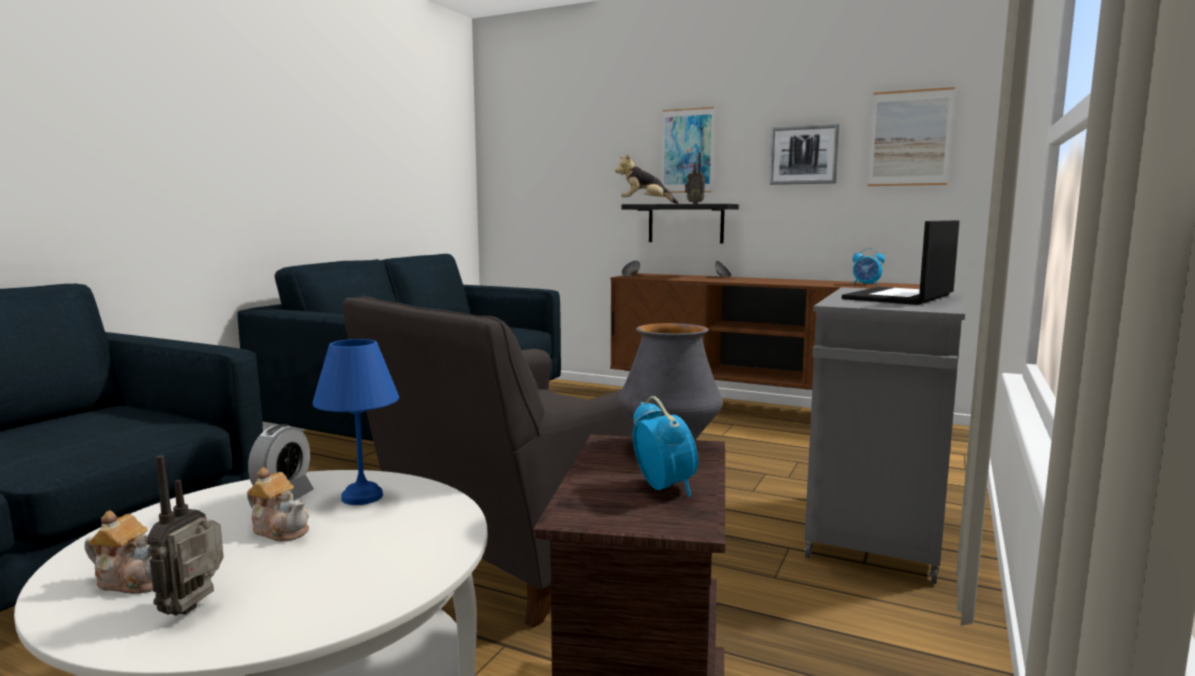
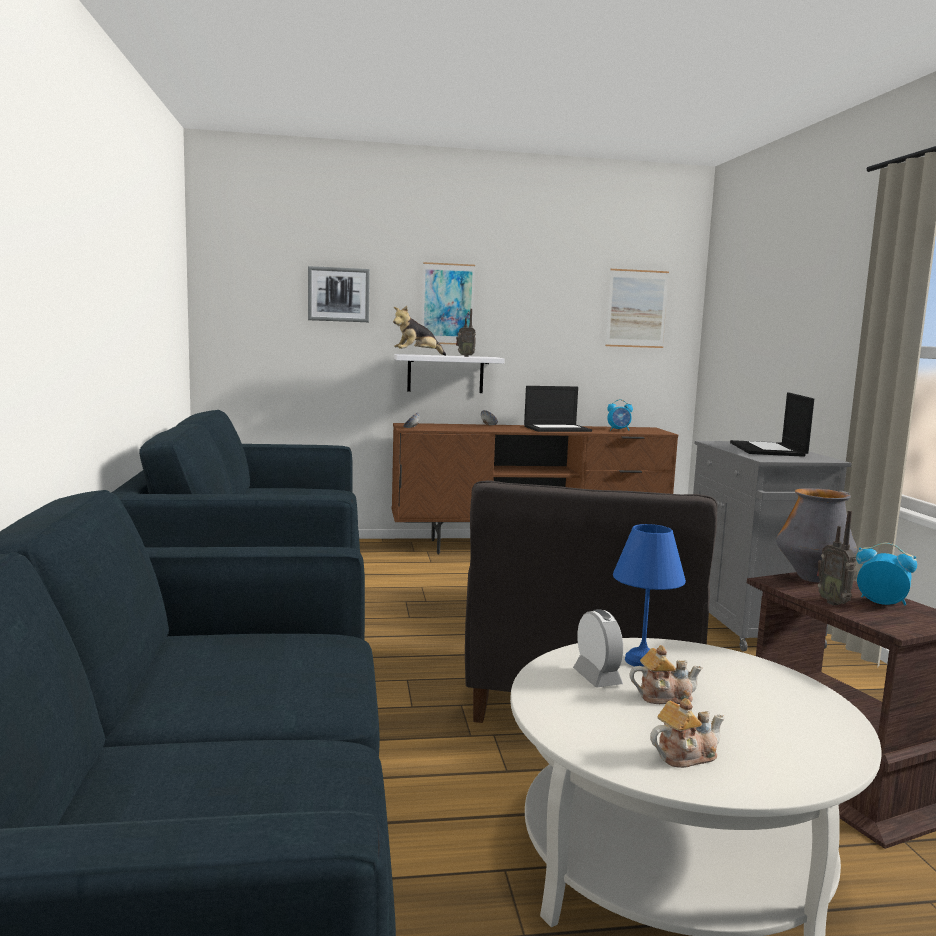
camera: 35 degrees left, 0 degrees up
radio [147,455,224,615] -> radio moved to [817,511,857,605]
black shelf [621,204,739,243] -> white shelf [394,354,505,393]
picture [769,124,840,185] -> picture moved to [308,266,370,322]
none -> laptop [524,386,592,432]

